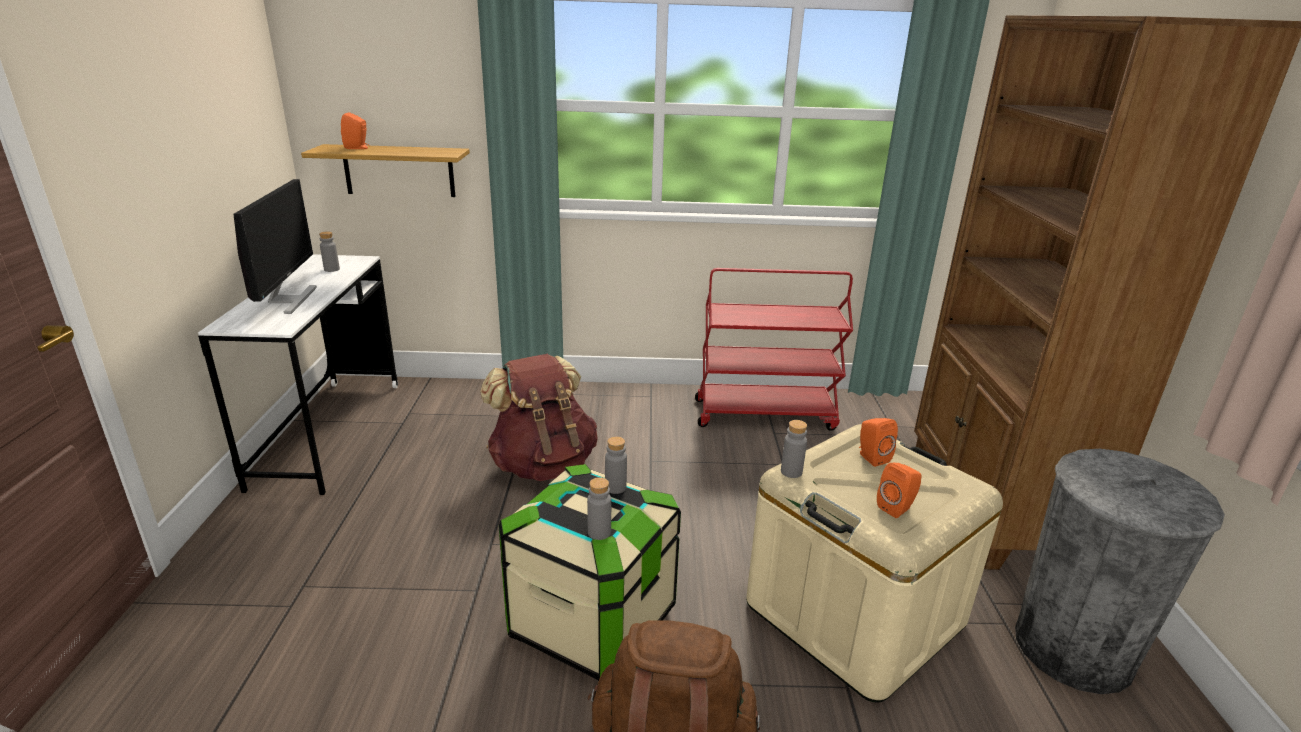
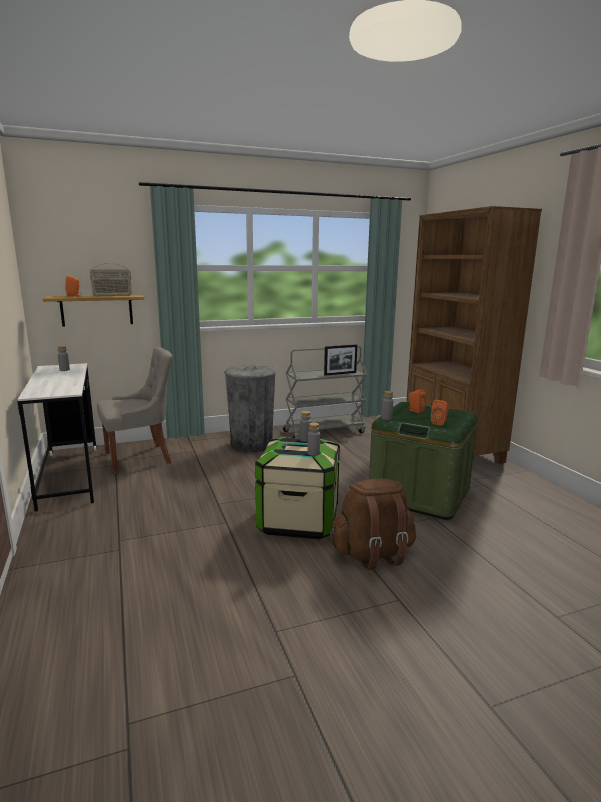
camera: 20 degrees left, 10 degrees down
monitor [234,179,317,314] -> none
brown backpack [480,354,598,481] -> none
red cart [695,268,853,431] -> grey cart [283,346,367,438]
beige storage box [746,424,1003,702] -> green storage box [369,402,477,520]
grey trash can [1015,449,1225,694] -> grey trash can moved to [224,365,276,453]
none -> radio [90,263,132,296]
none -> grey chair [97,347,172,474]
none -> picture frame [324,344,357,376]

